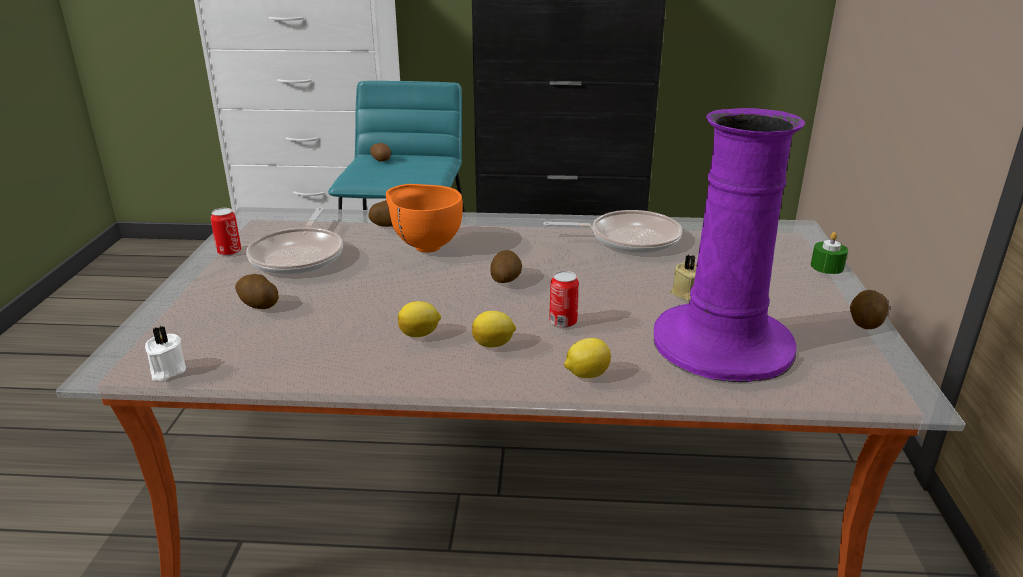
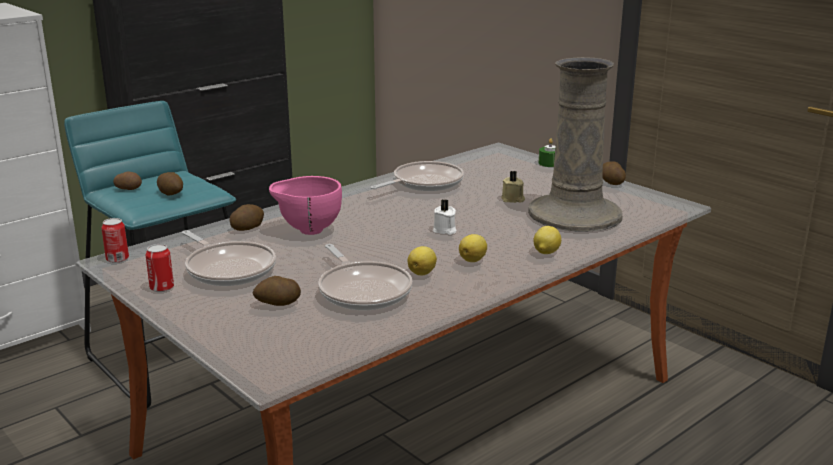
camera: 45 degrees left, 5 degrees down
white candle [145,326,186,381] -> white candle moved to [433,200,456,235]
orange bowl [386,184,463,253] -> pink bowl [269,176,342,235]
potato [490,250,522,283] -> potato moved to [157,172,183,195]
can [549,271,579,328] -> can moved to [101,218,129,263]
purple vase [654,108,805,382] -> beige vase [528,57,623,232]
none -> frying pan [318,244,412,310]

